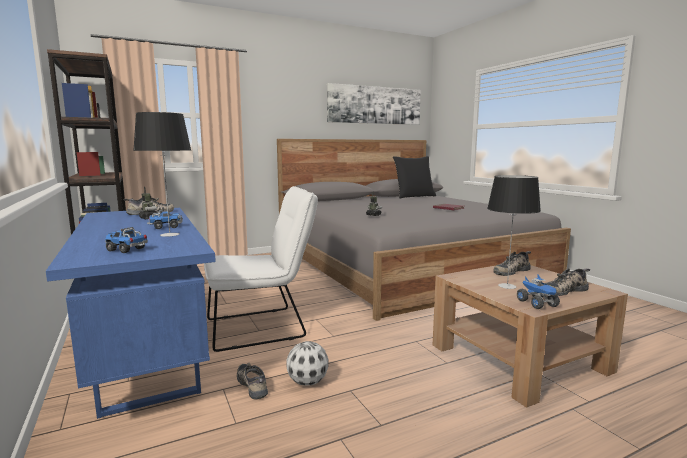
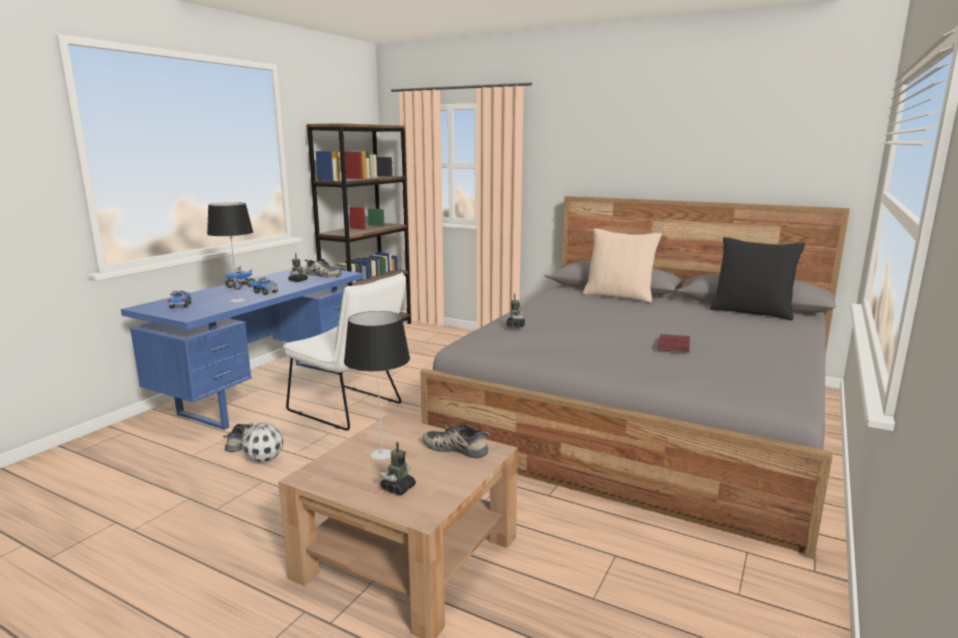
camera: 55 degrees right, 5 degrees up
picture [327,83,421,125] -> none
toy truck [517,274,560,309] -> toy truck moved to [225,266,255,290]
shoe [545,268,590,296] -> toy robot [380,442,416,495]
none -> beige pillow [583,228,662,303]

